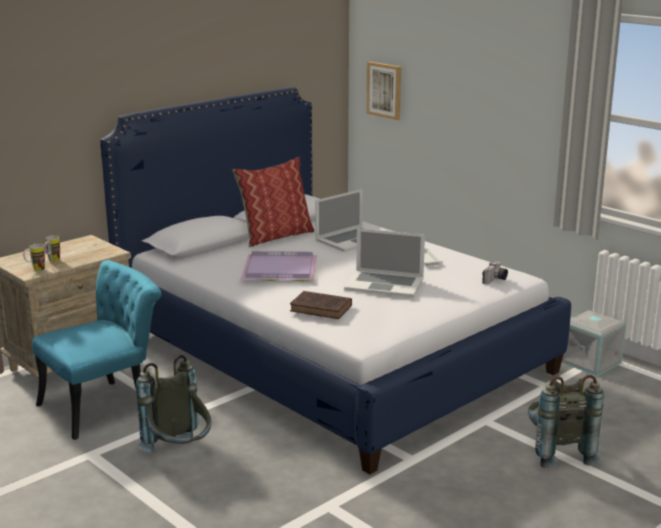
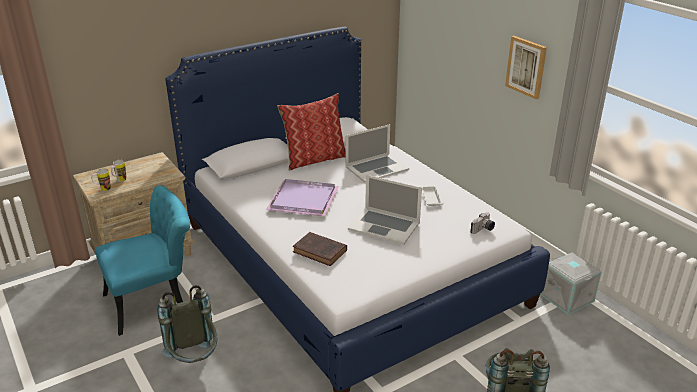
camera: 10 degrees right, 10 degrees up
picture [366,62,401,120] -> picture moved to [505,36,547,99]

